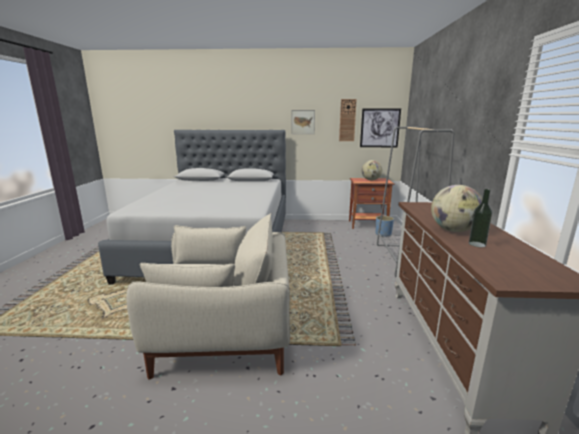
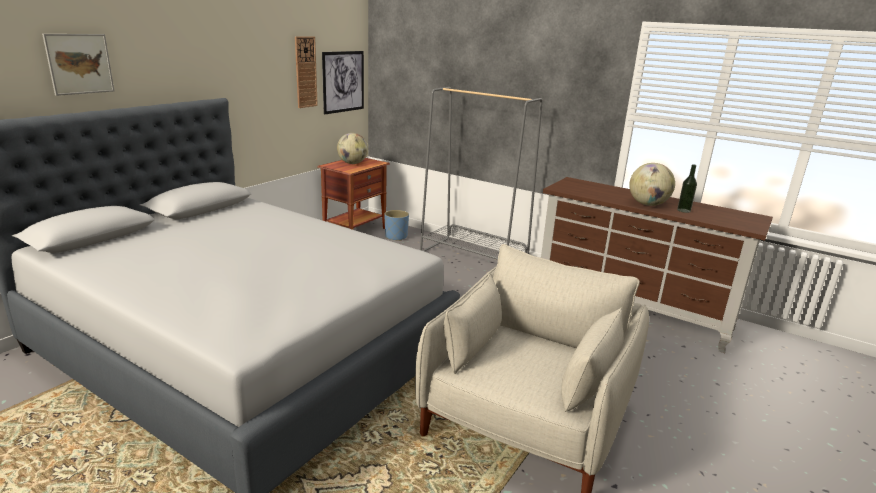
camera: 60 degrees left, 5 degrees up
picture [291,110,315,134] -> picture moved to [42,34,114,96]

